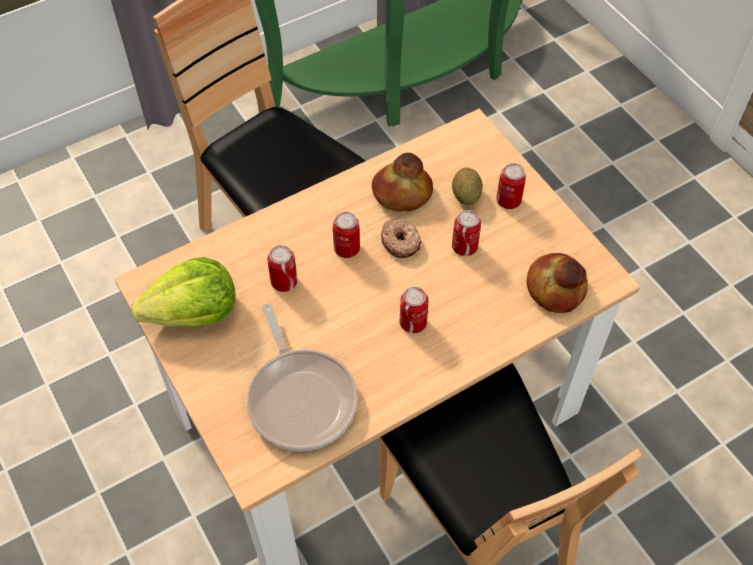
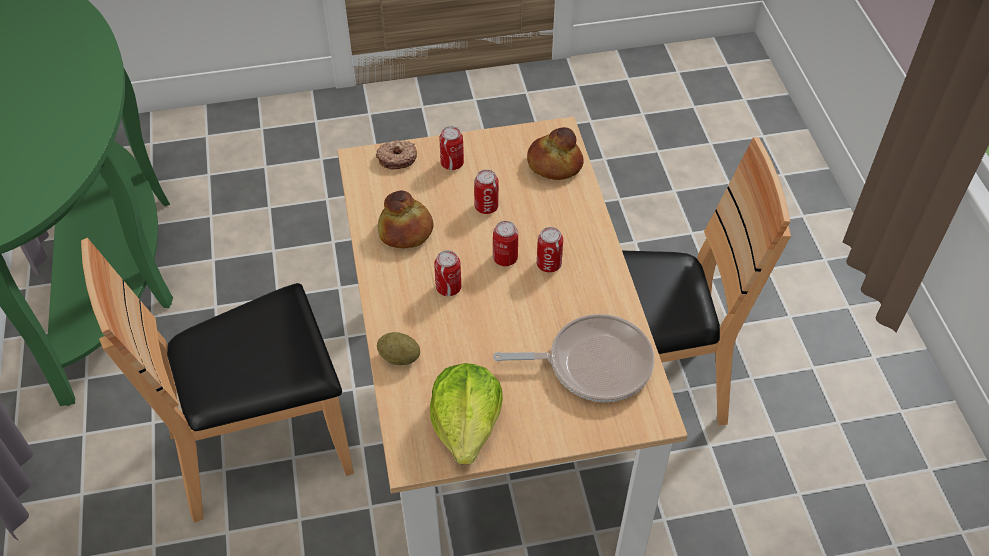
camera: 70 degrees left, 5 degrees down
can [267,245,297,292] -> can moved to [493,221,518,266]
donut [381,219,422,258] -> donut moved to [376,140,417,169]
potato [452,167,483,205] -> potato moved to [377,332,420,365]

